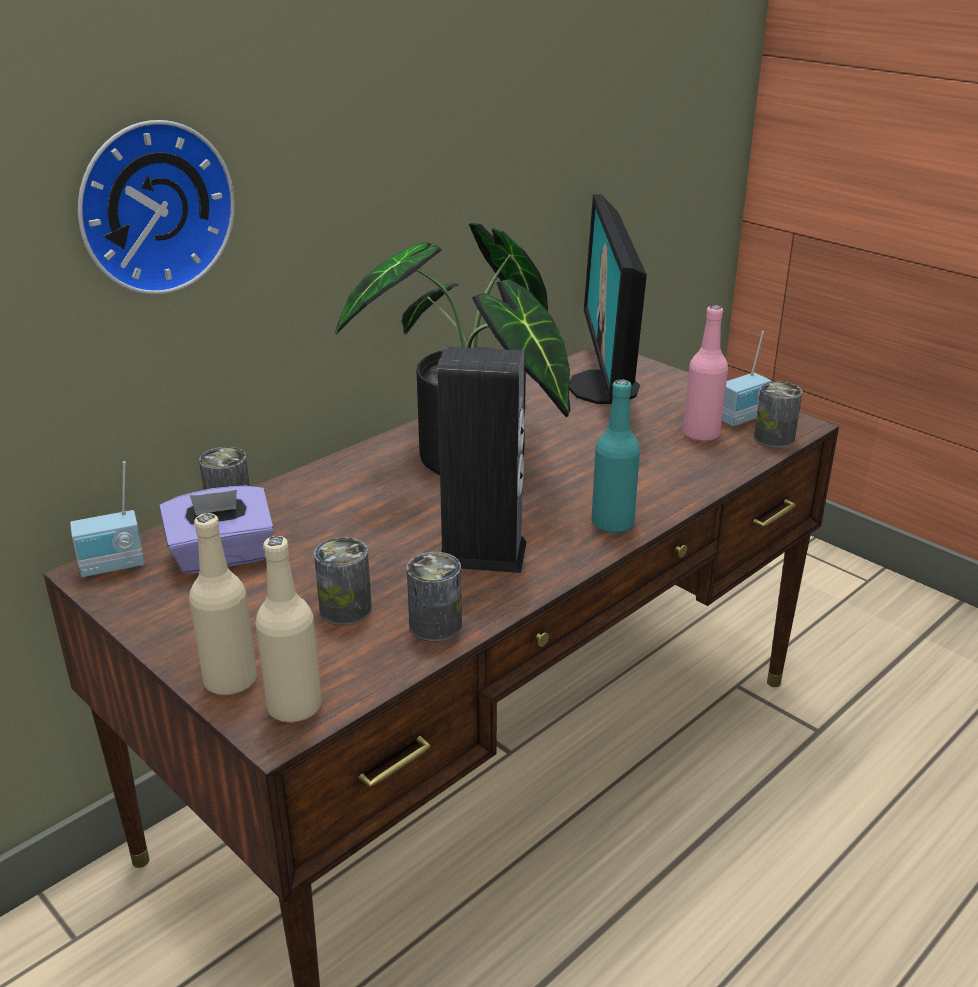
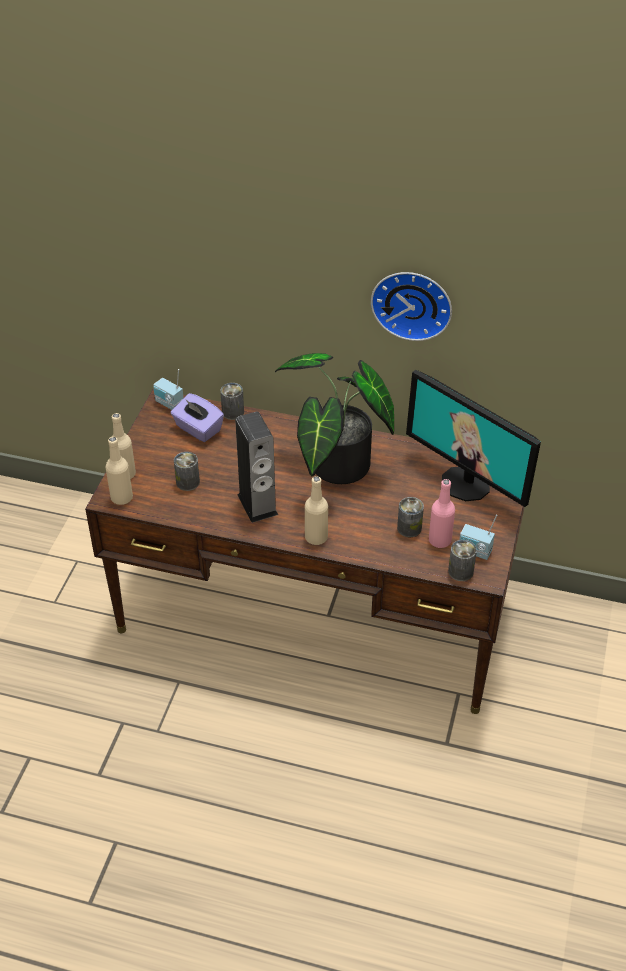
camera: 60 degrees right, 15 degrees up
wall clock [78,120,235,295] -> wall clock moved to [371,272,452,341]
can [407,552,462,642] -> can moved to [397,497,424,537]
monitor [569,194,647,404] -> monitor turned 105 degrees counterclockwise [406,370,541,507]
turquoise bottle [591,380,640,534] -> beige bottle [305,476,328,545]

